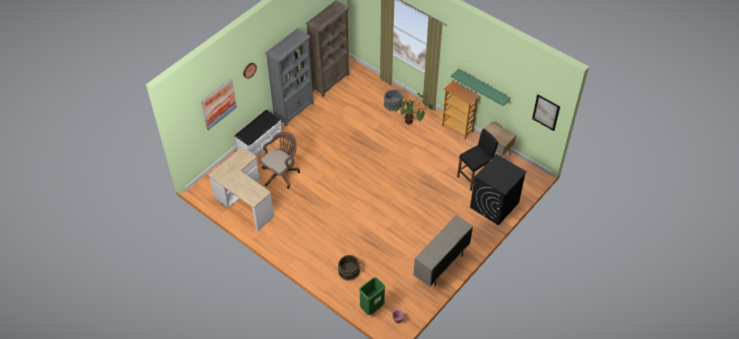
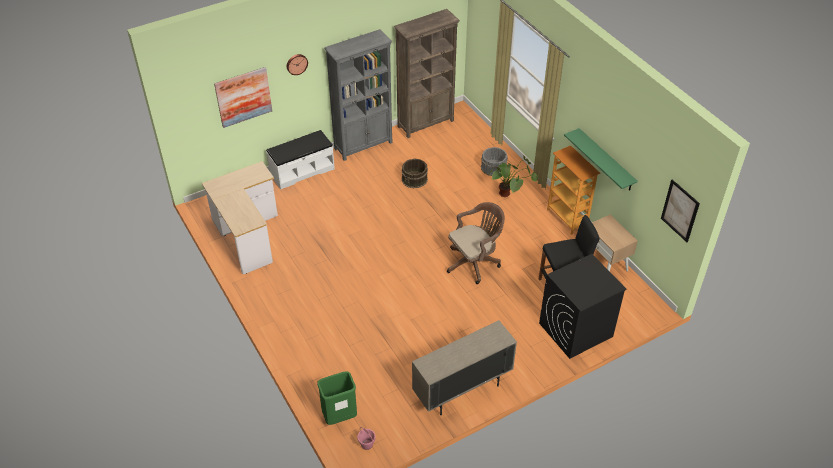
camera: 20 degrees right, 5 degrees down
brown office chair [260,132,300,189] -> brown office chair moved to [447,202,505,284]
brown bucket [338,255,360,281] -> brown bucket moved to [401,159,428,188]

